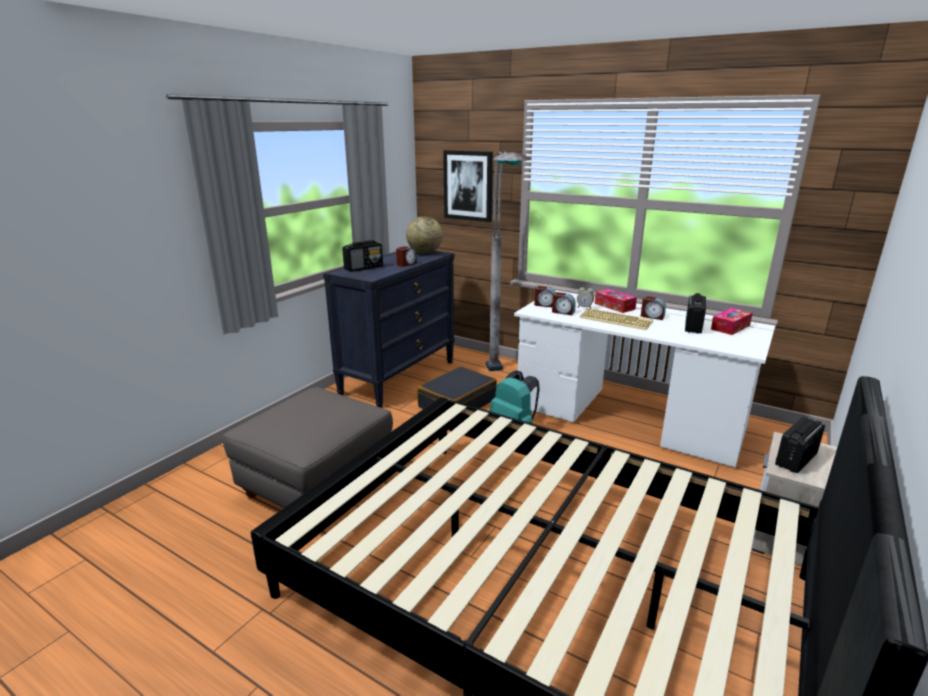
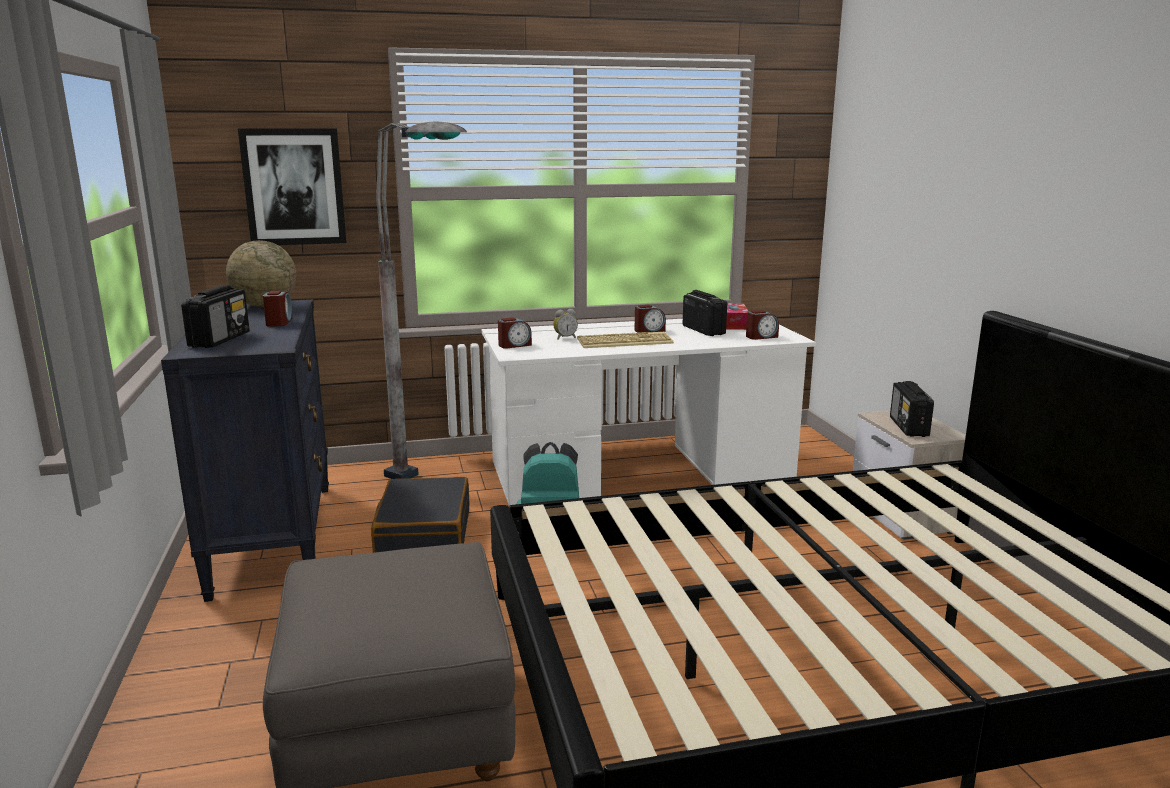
camera: 45 degrees left, 5 degrees down
alarm clock [552,292,576,315] -> alarm clock moved to [746,310,779,340]
tissue box [595,289,637,313] -> none

